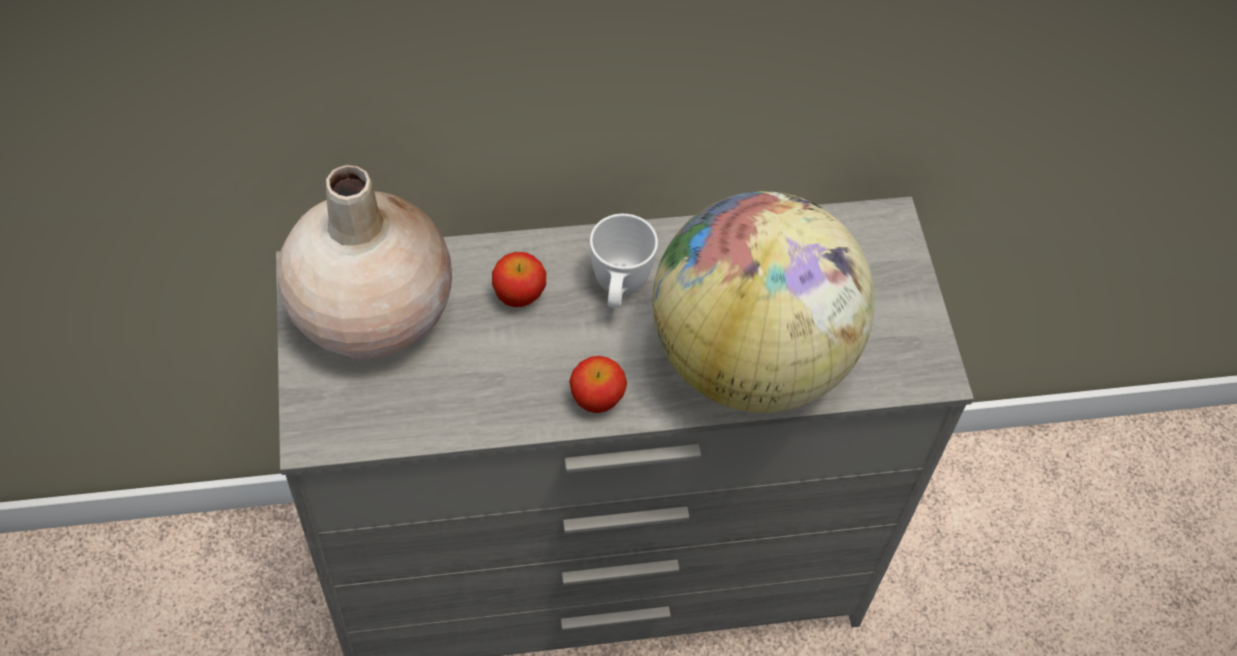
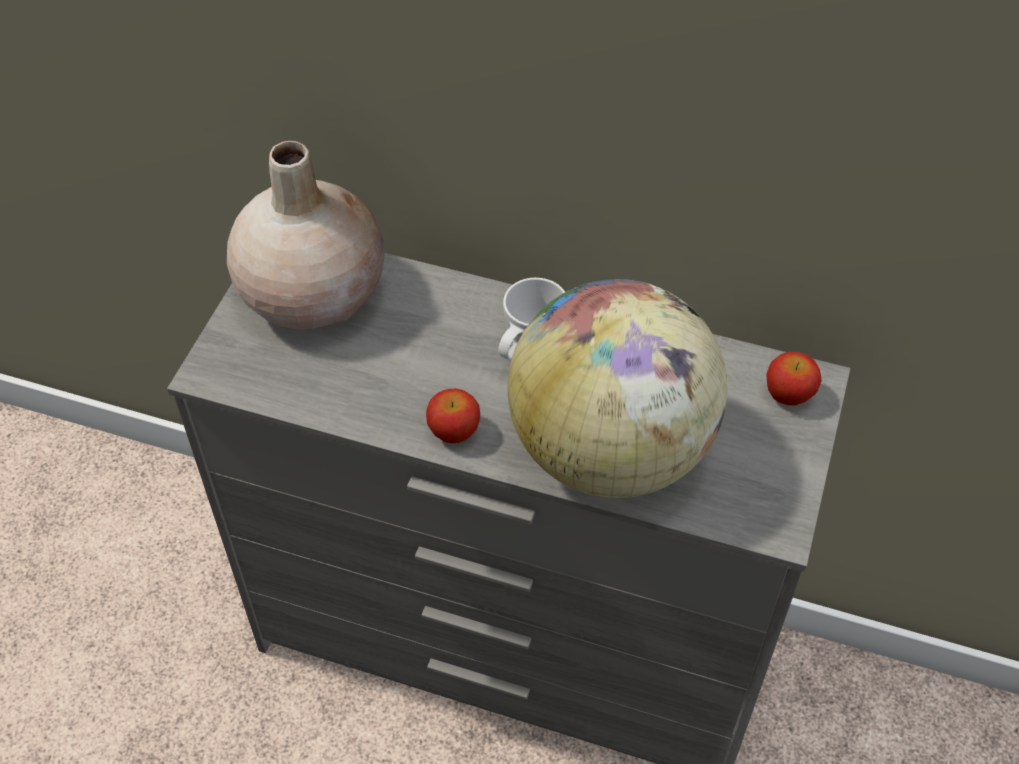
camera: 30 degrees right, 5 degrees down
apple [492,252,546,307] -> apple moved to [766,352,822,405]

